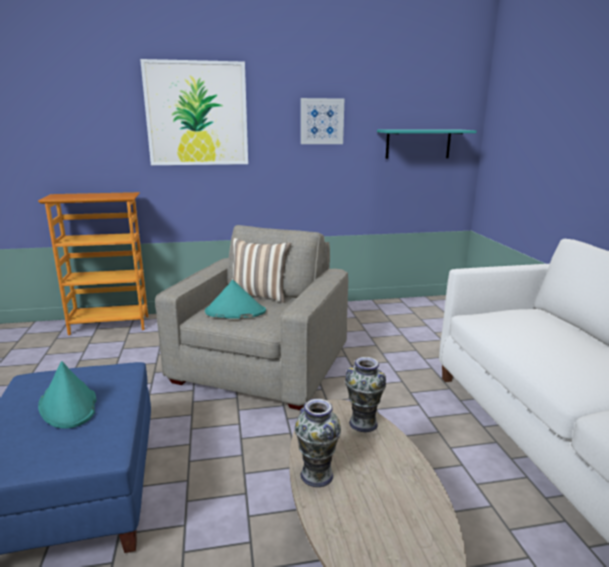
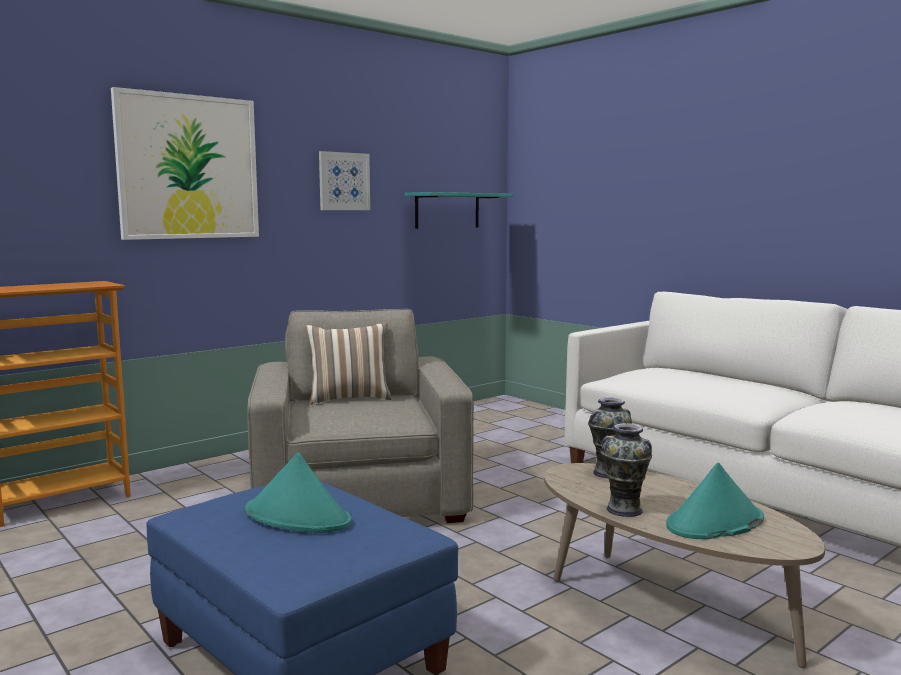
camera: 30 degrees left, 10 degrees down
turquoise hat [205,280,266,319] -> turquoise hat moved to [666,463,764,539]

